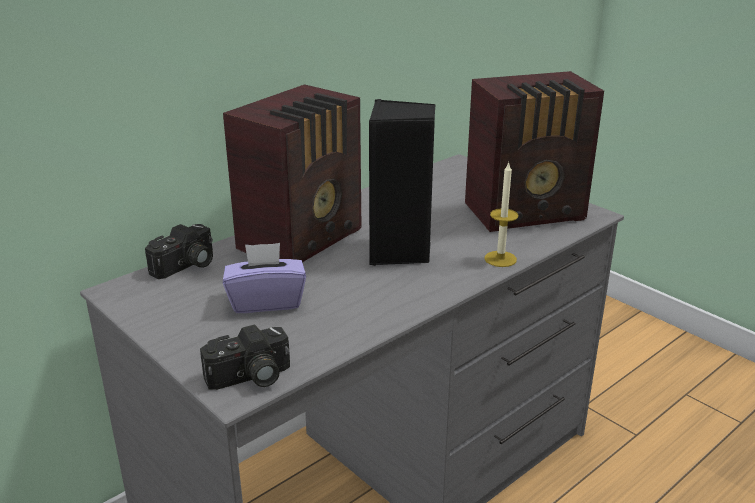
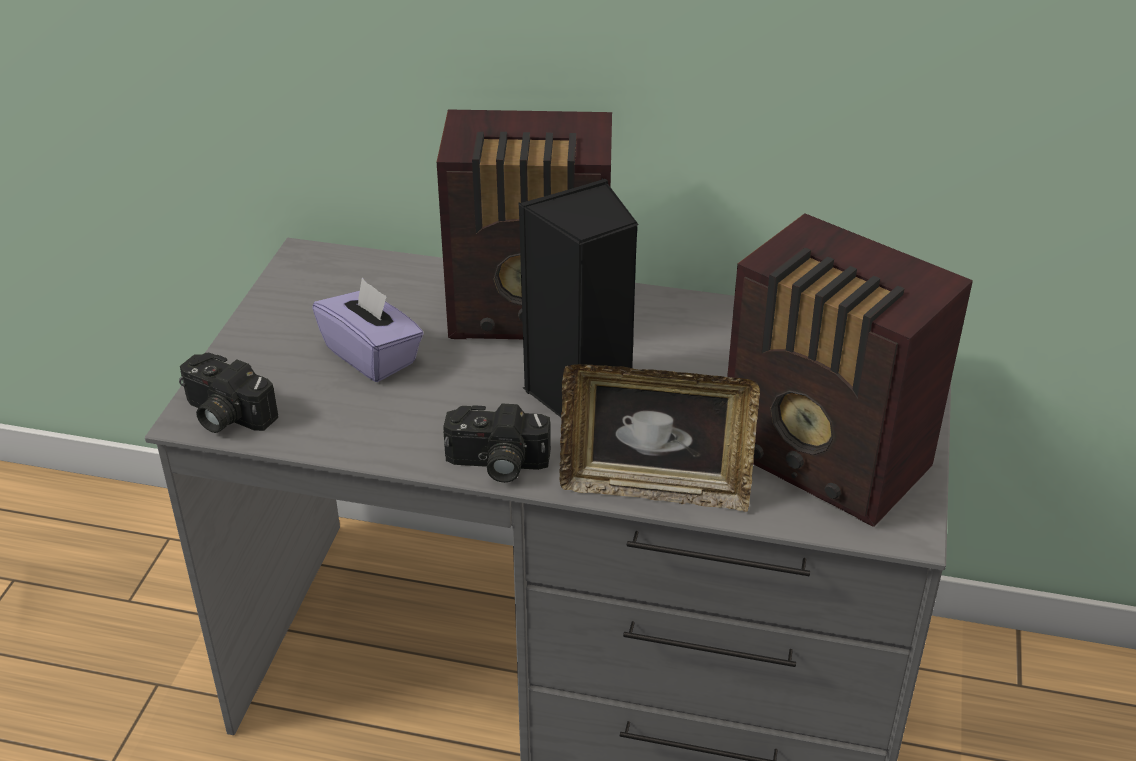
camera: 55 degrees right, 10 degrees up
camera [145,224,213,279] -> camera moved to [443,404,551,483]
candle [484,162,518,267] -> picture frame [559,364,760,512]

